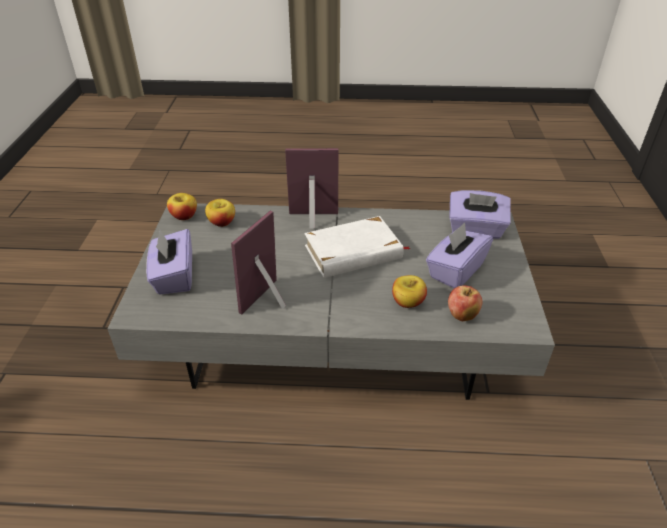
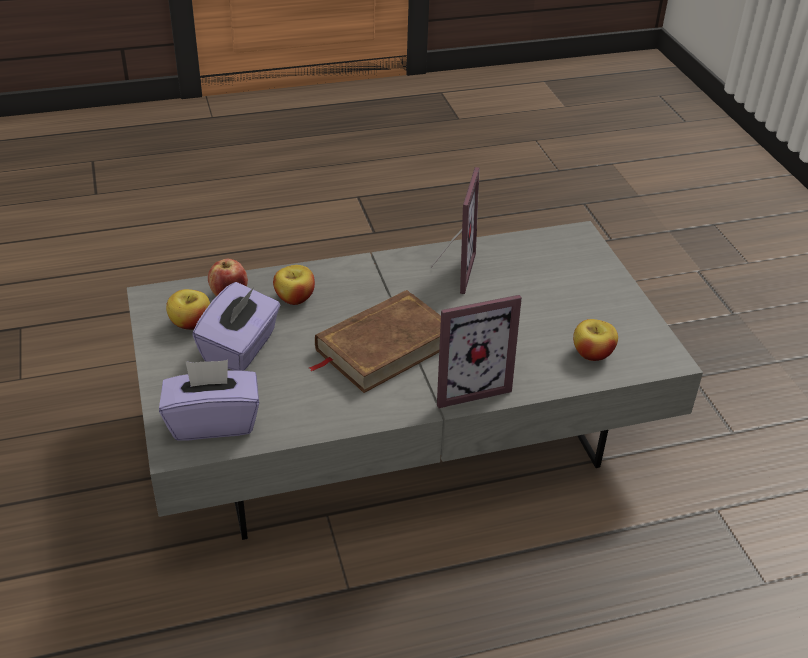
camera: 160 degrees right, 0 degrees up
purple tissue box [146,229,192,295] -> none
apple [167,193,197,220] -> apple moved to [166,289,210,330]
white book [304,216,410,278] -> brown book [309,290,441,393]

